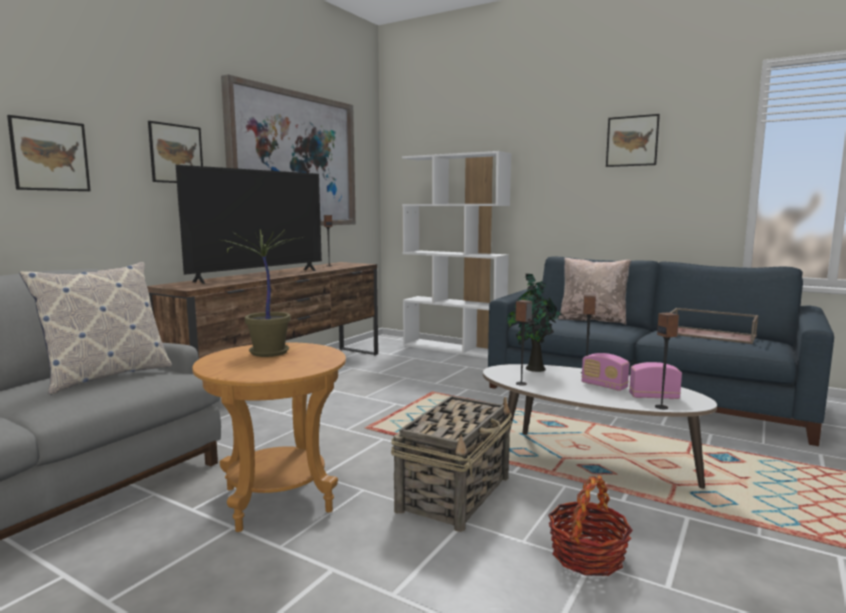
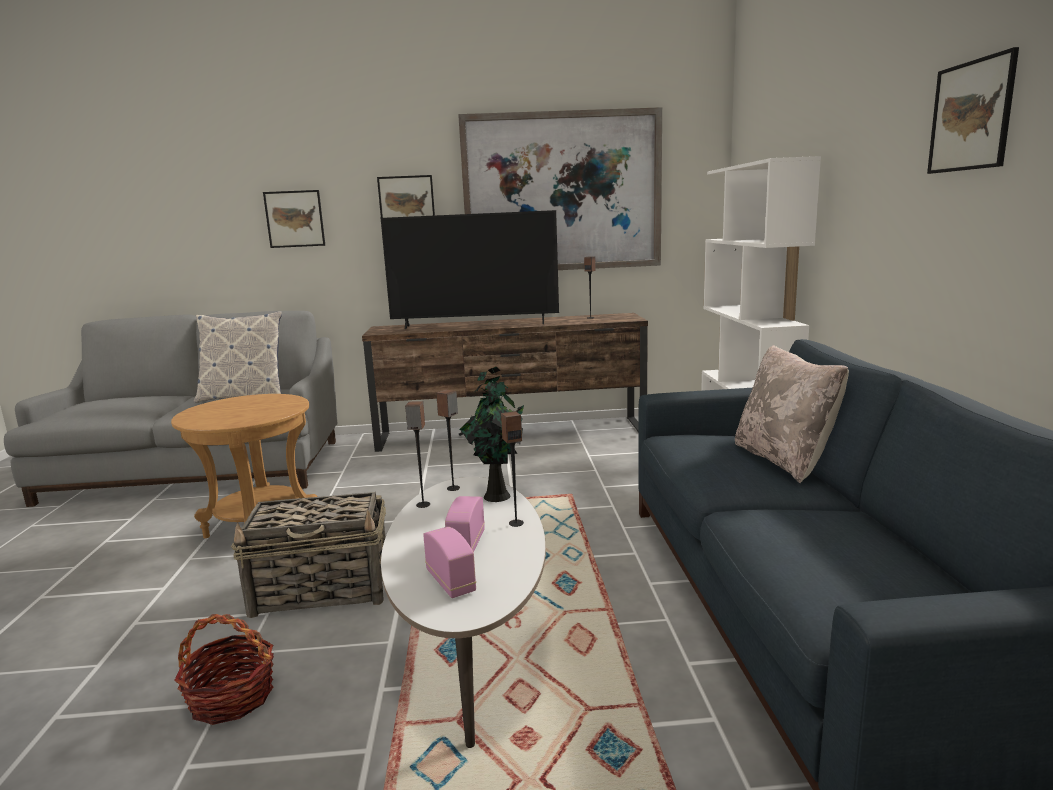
camera: 55 degrees right, 5 degrees up
potted plant [223,229,303,357] -> none
speaker [655,312,679,409] -> speaker moved to [436,390,460,491]
brown tray [670,308,759,344] -> none

